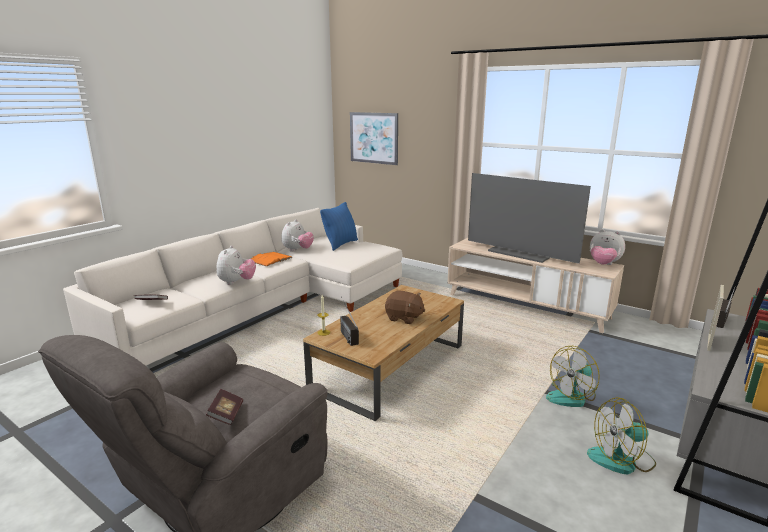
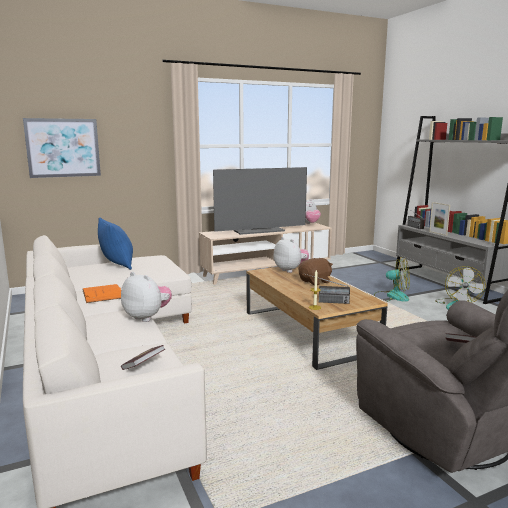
camera: 60 degrees left, 5 degrees down
plush toy [281,219,314,252] -> plush toy moved to [274,237,309,273]
fan [546,346,600,407] -> fan turned 60 degrees counterclockwise [374,257,410,302]

